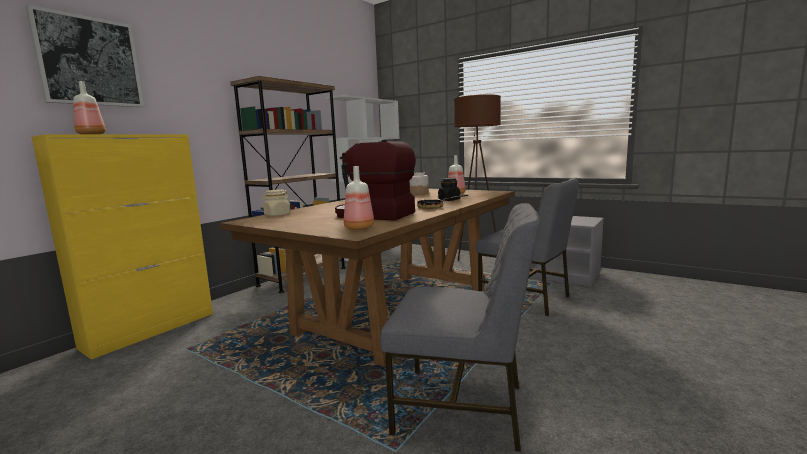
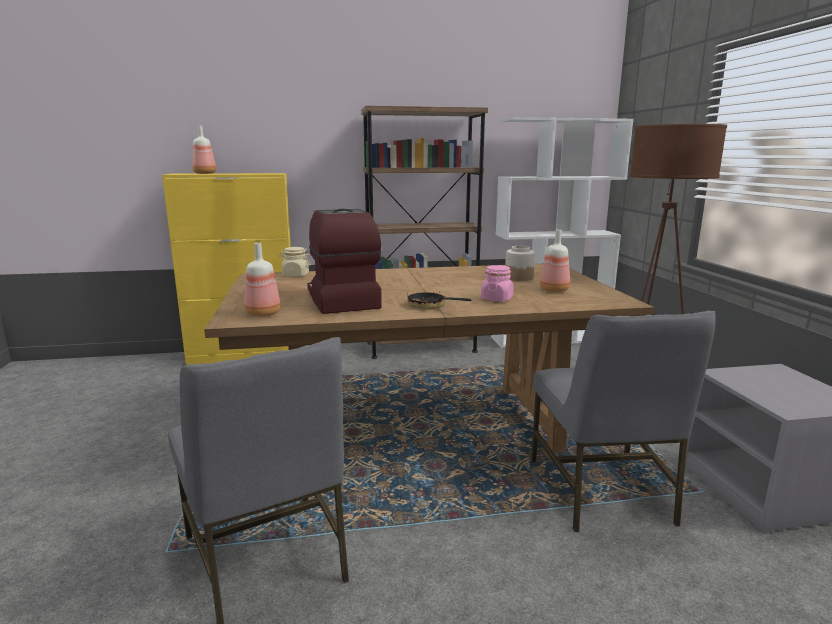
camera: 45 degrees right, 5 degrees up
picture [25,4,144,107] -> none
black jar [438,178,460,201] -> pink jar [481,265,514,302]

